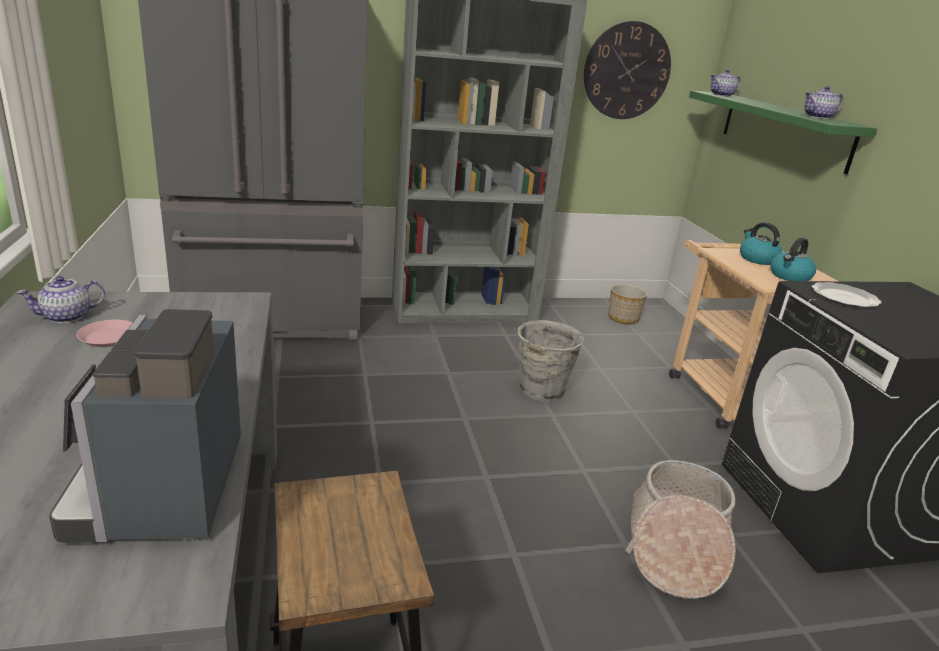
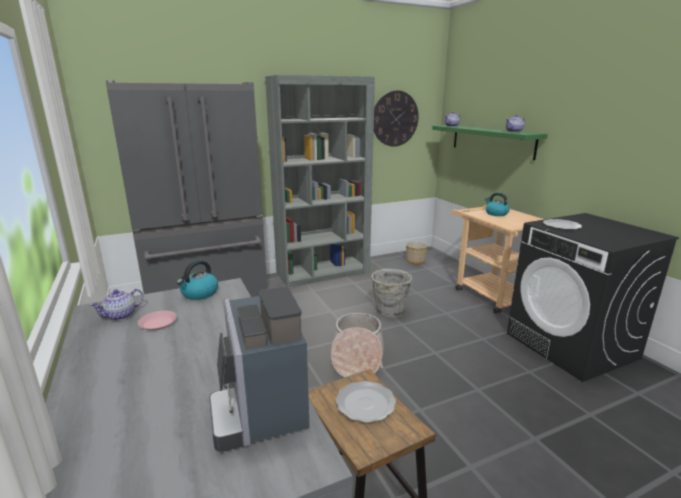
camera: 10 degrees left, 5 degrees down
basket [625,460,736,599] -> basket moved to [330,313,384,378]
kettle [771,238,816,281] -> kettle moved to [177,260,218,300]
none -> plate [336,381,396,423]

